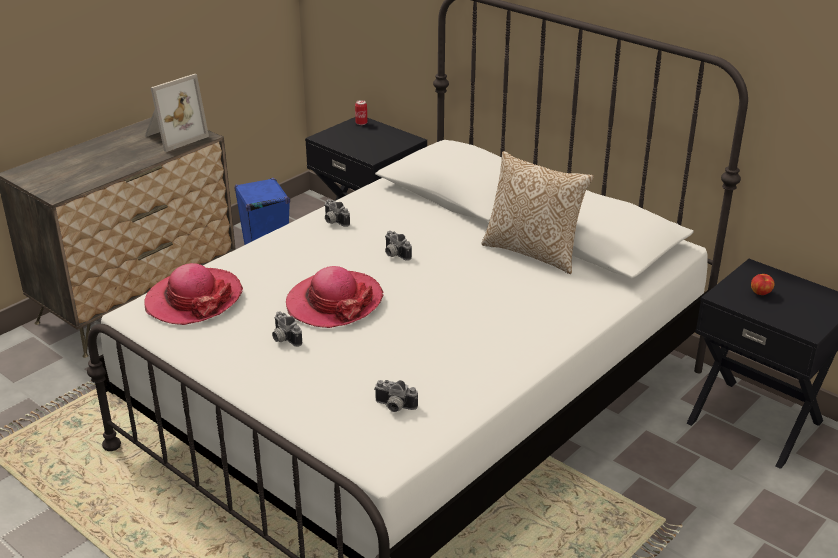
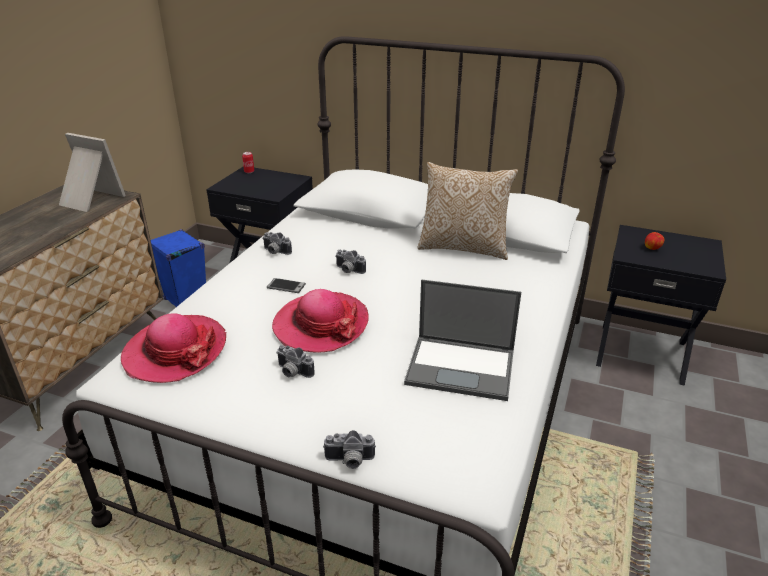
camera: 20 degrees left, 0 degrees up
picture frame [145,74,209,152] -> picture frame turned 90 degrees counterclockwise [59,133,126,212]
camera [374,380,418,412] -> camera moved to [323,430,376,469]
none -> phone [267,278,306,293]
none -> laptop [404,279,521,401]

